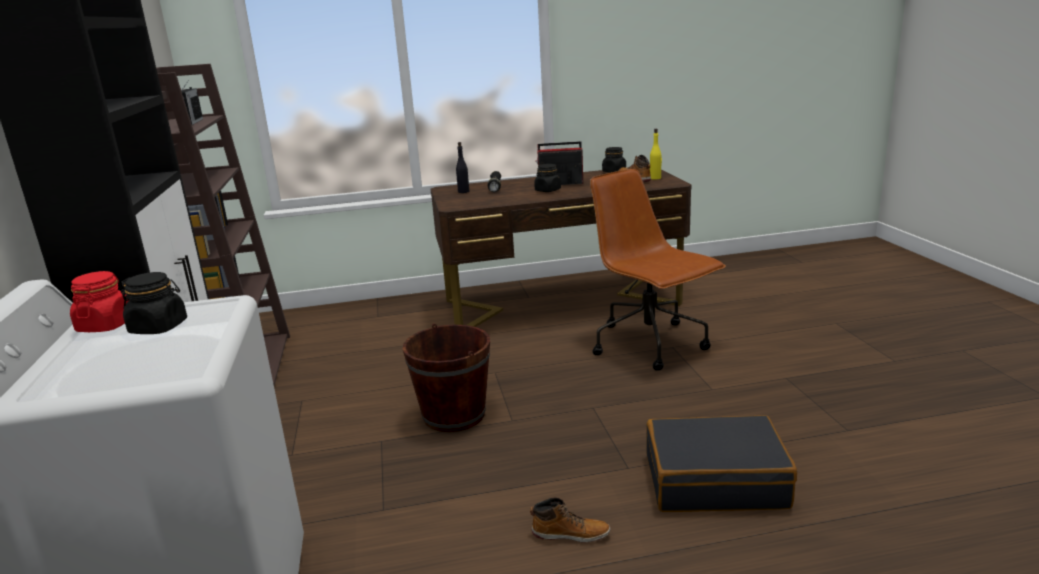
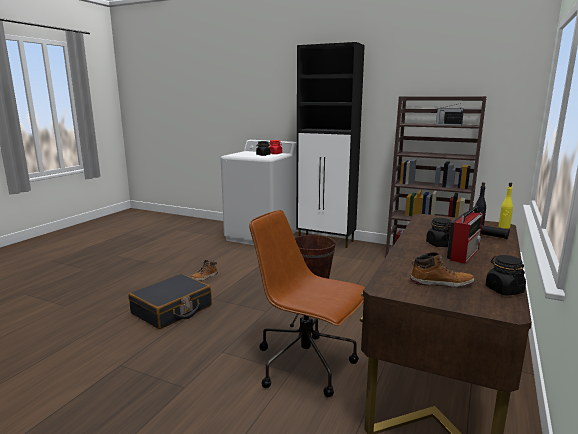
camera: 125 degrees right, 5 degrees down
brown office chair [590,169,726,371] -> brown office chair turned 150 degrees counterclockwise [249,210,365,397]
yellow bottle [650,129,662,180] -> yellow bottle moved to [499,183,513,229]

